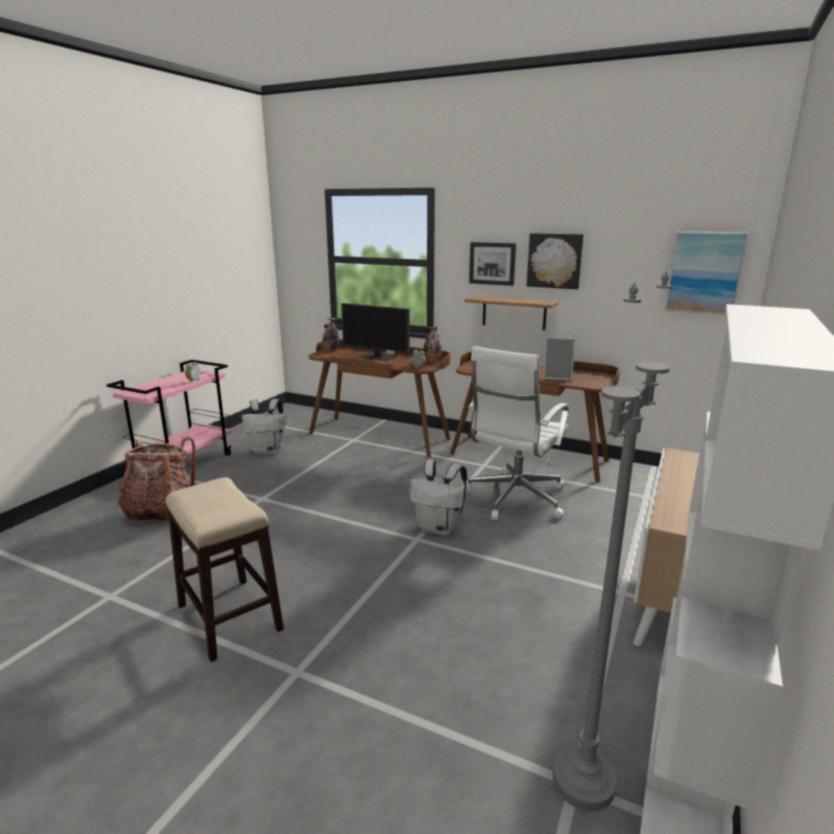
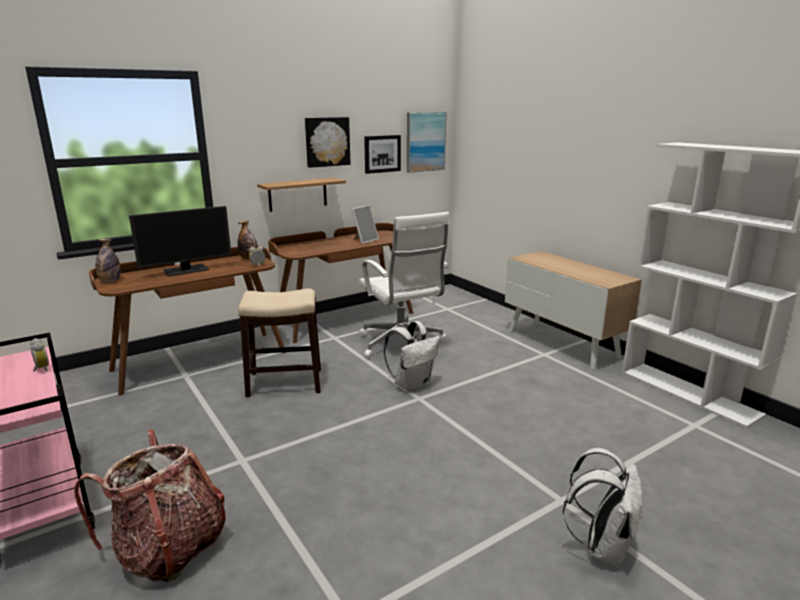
camera: 60 degrees left, 0 degrees up
stool [165,477,284,662] -> stool moved to [238,288,321,397]
white backpack [242,399,285,455] -> white backpack moved to [563,448,643,566]
picture [469,242,516,286] -> picture moved to [364,135,401,174]
grey floor lamp [553,272,672,811] -> none

